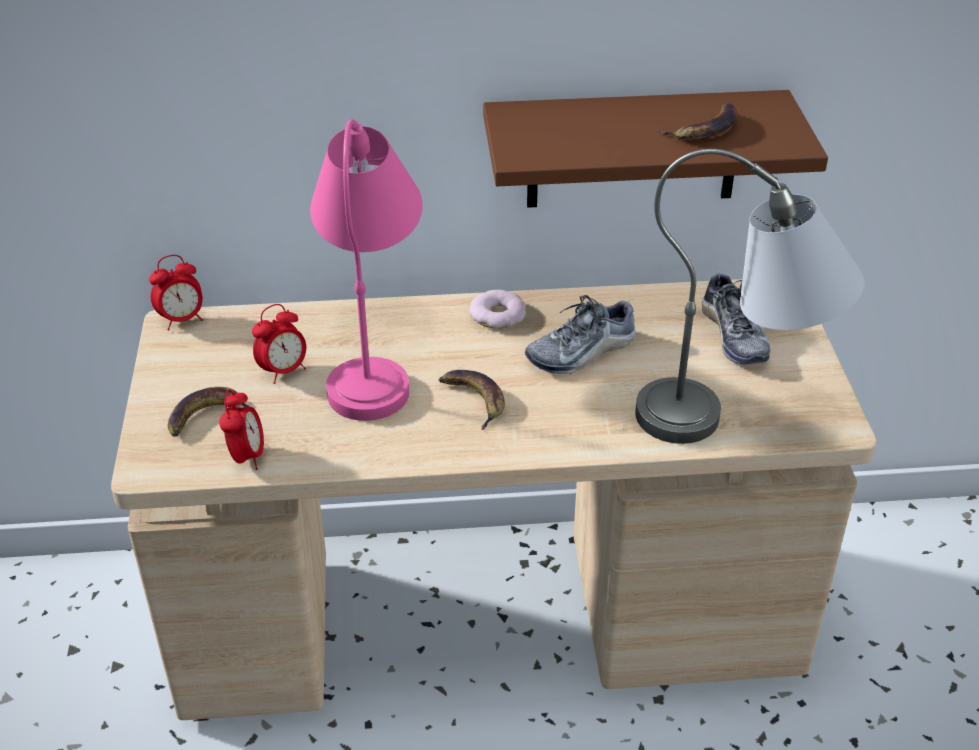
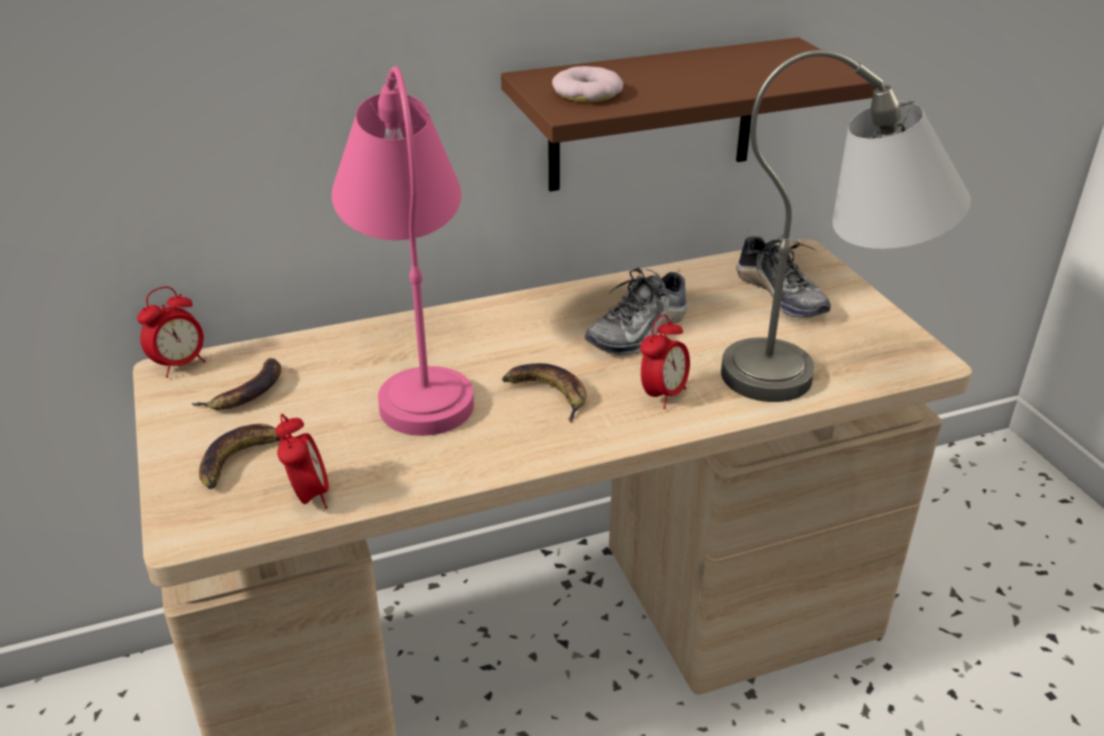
camera: 15 degrees left, 5 degrees down
alarm clock [252,304,306,384] -> alarm clock moved to [640,314,690,409]
donut [469,290,526,329] -> donut moved to [552,66,623,102]
banana [658,103,738,140] -> banana moved to [191,358,282,410]

